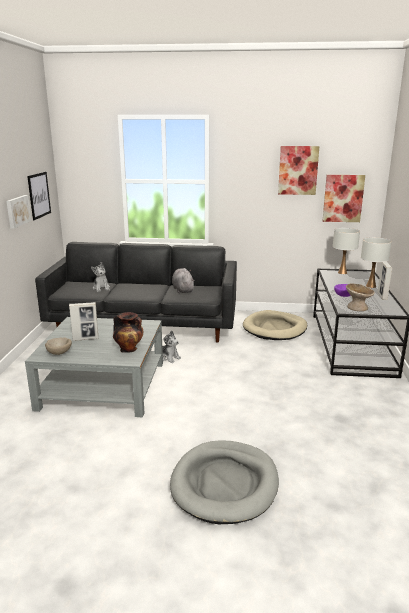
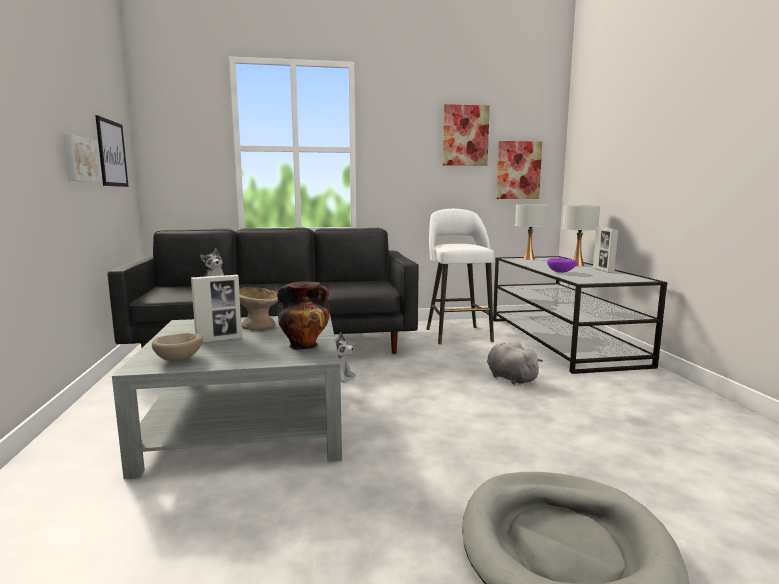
camera: 15 degrees left, 10 degrees down
grey plush toy [172,268,195,293] -> grey plush toy moved to [487,341,543,385]
beige dog bed [243,310,307,340] -> white stool [426,209,494,345]
beige bowl [346,284,375,311] -> beige bowl moved to [239,287,278,330]

